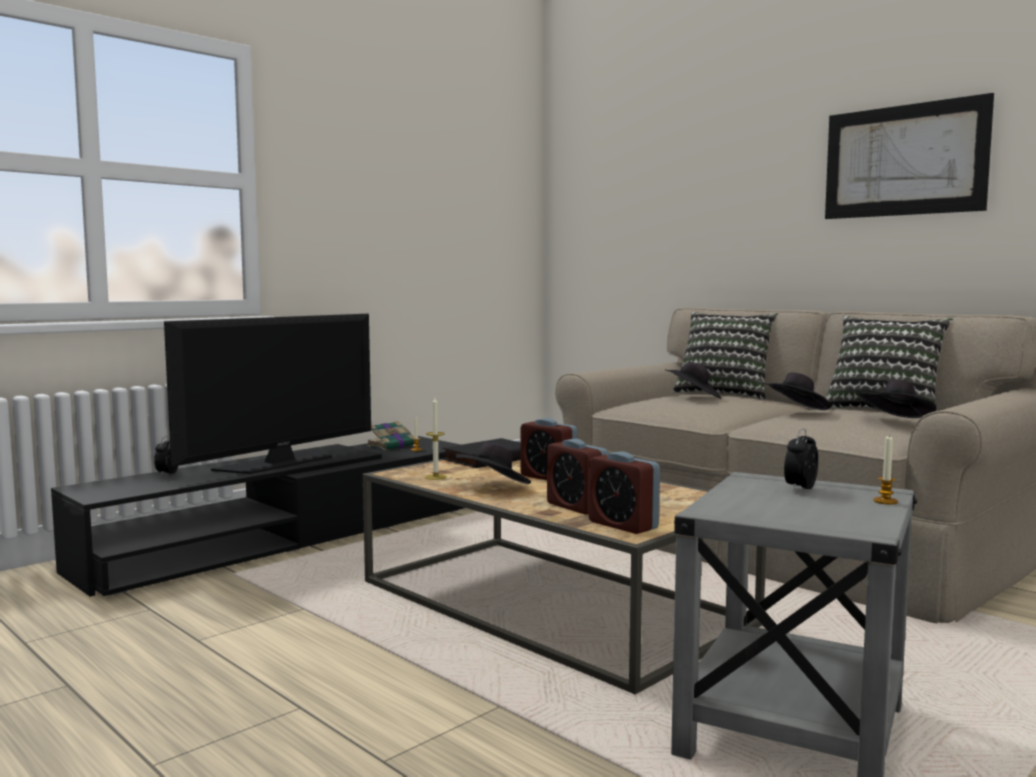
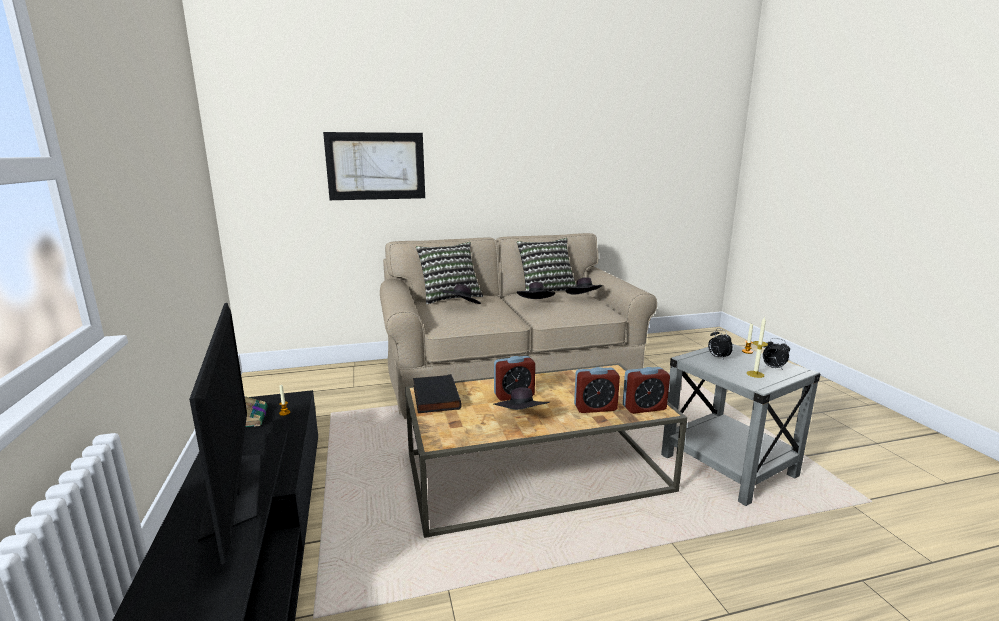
camera: 60 degrees left, 10 degrees up
alarm clock [154,436,178,477] -> alarm clock moved to [763,338,790,370]
candle [425,398,447,480] -> candle moved to [747,316,768,378]
picture [825,93,994,219] -> picture moved to [323,132,425,200]

